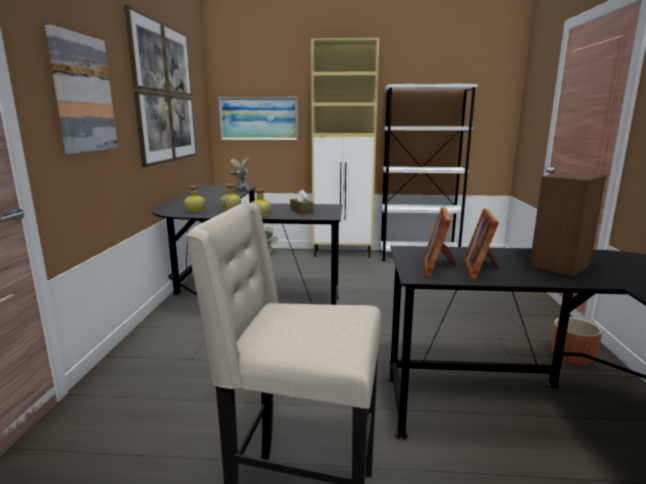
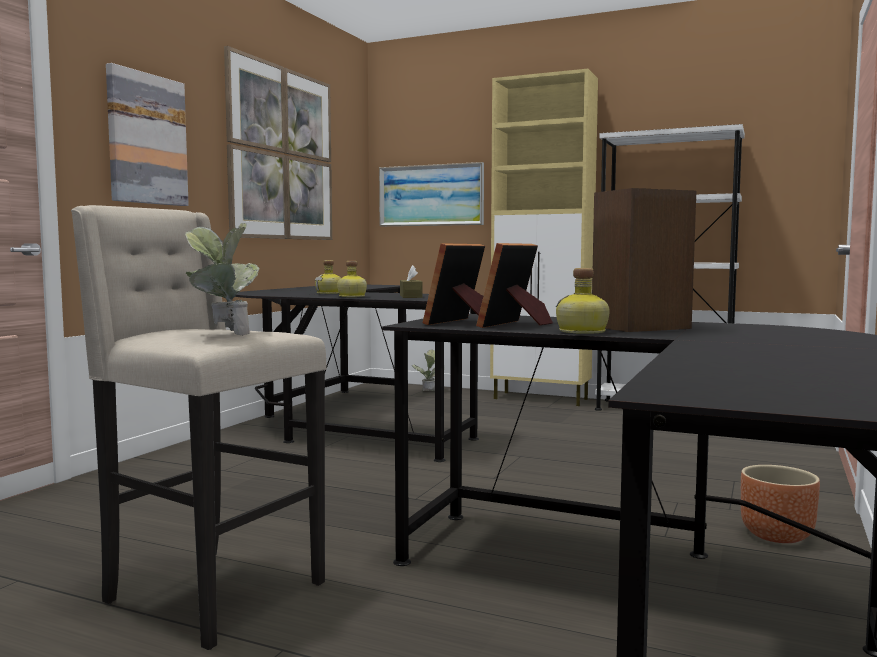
camera: 20 degrees right, 10 degrees down
bottle [184,185,205,212] -> bottle moved to [556,268,610,334]
potted plant [229,158,249,191] -> potted plant moved to [185,223,260,336]

